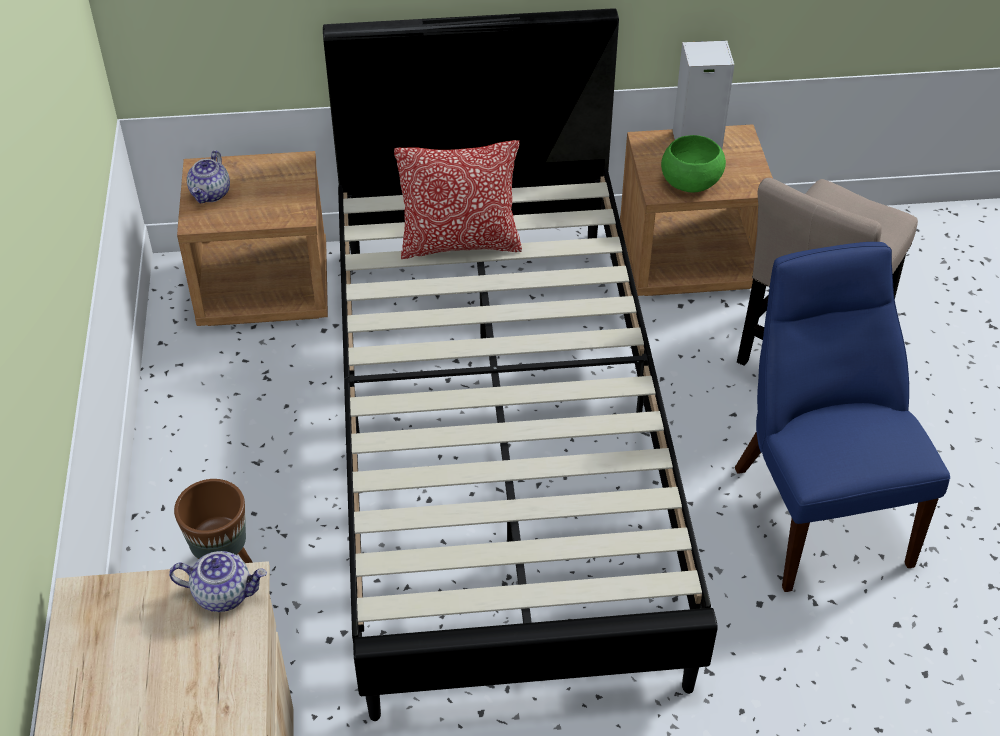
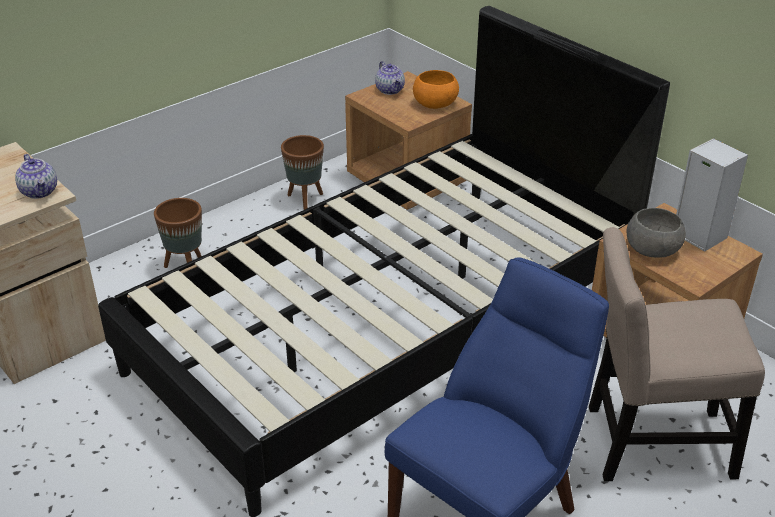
camera: 55 degrees right, 10 degrees down
teapot [187,150,230,204] -> teapot turned 90 degrees counterclockwise [375,61,405,95]
pillow [394,140,522,259] -> none
green bowl [661,135,726,193] -> grey bowl [627,208,686,258]
none -> brown planter [281,135,324,210]
none -> orange bowl [413,70,459,109]

